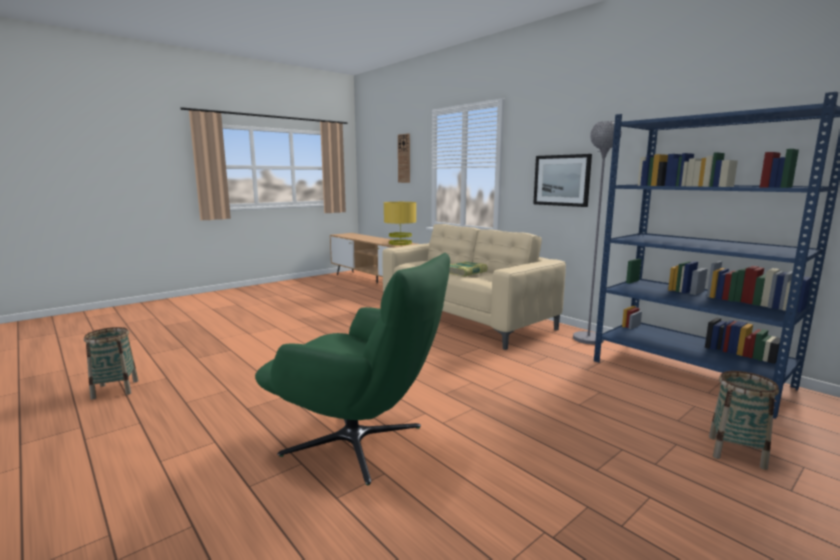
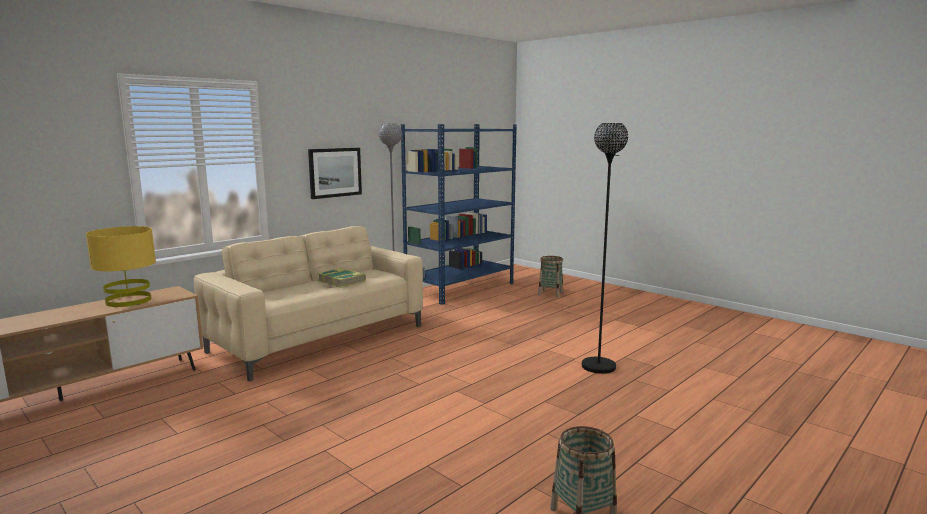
camera: 95 degrees left, 0 degrees up
green armchair [255,253,450,485] -> black floor lamp [582,123,628,374]
wall clock [398,133,410,183] -> none

